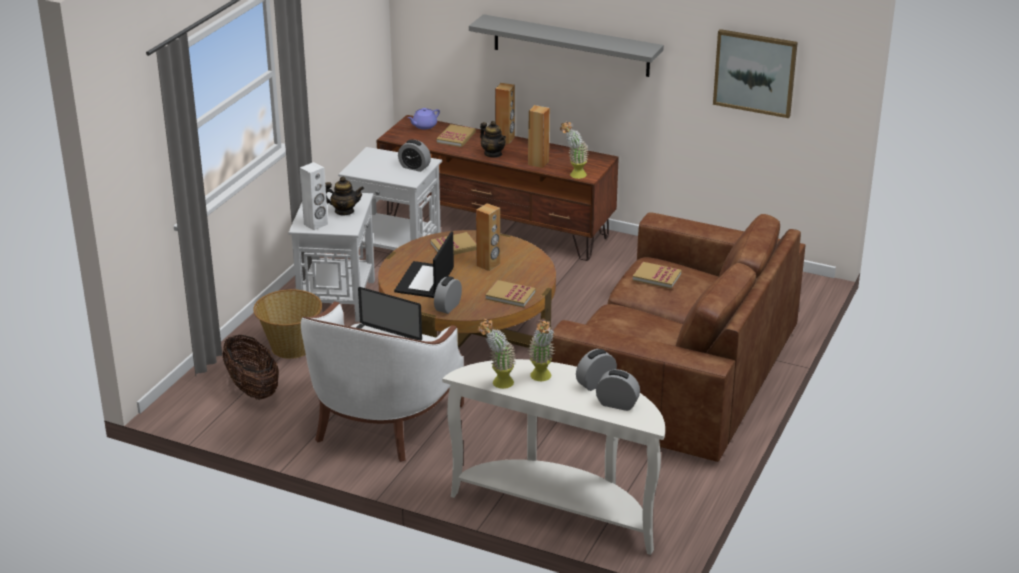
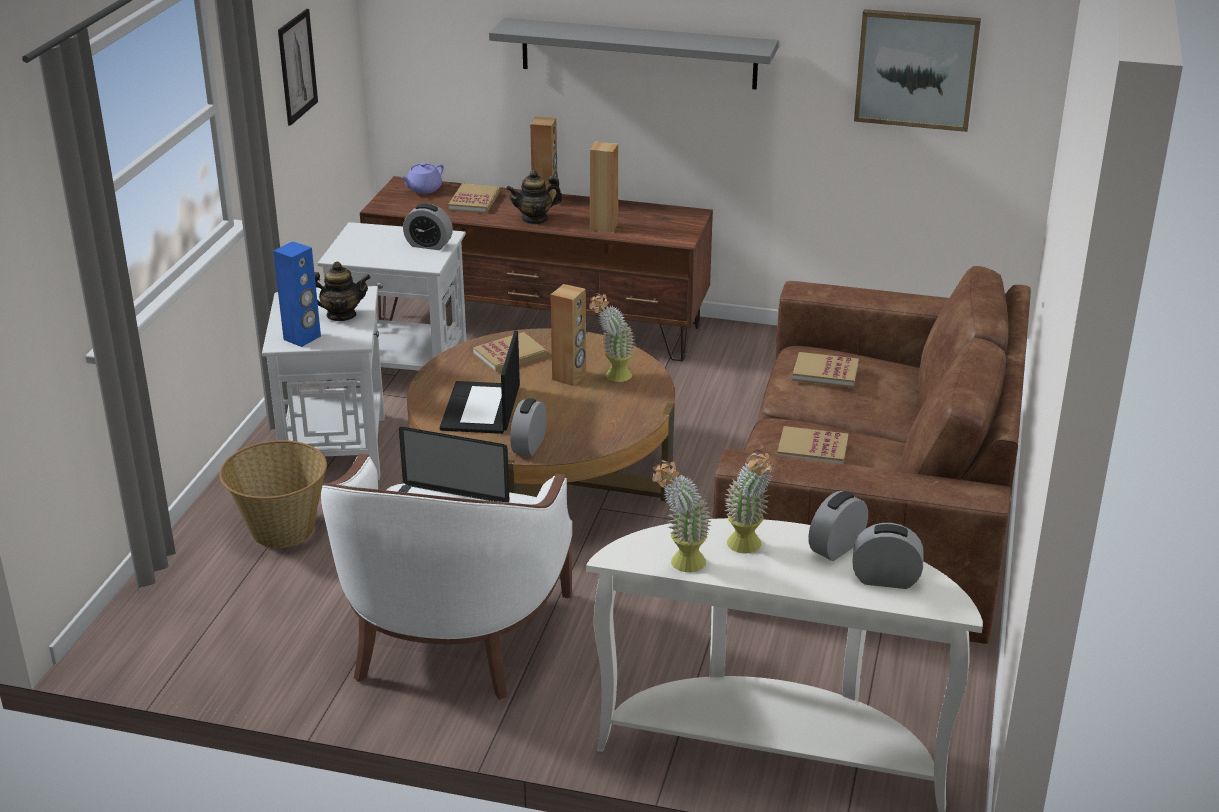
camera: 10 degrees left, 0 degrees up
basket [222,335,279,400] -> none
white speaker [300,162,328,230] -> blue speaker [273,241,321,347]
teapot [480,121,506,157] -> teapot turned 120 degrees clockwise [506,170,563,225]
book [486,280,536,308] -> book moved to [777,426,848,464]
potted plant [560,121,588,179] -> potted plant moved to [589,293,635,382]
none -> picture [278,9,318,126]

